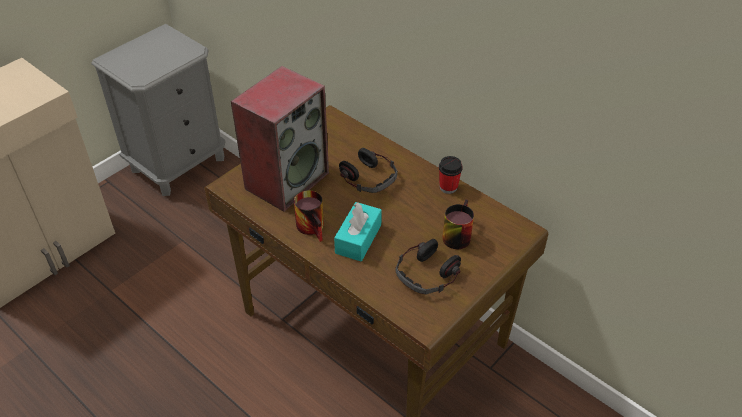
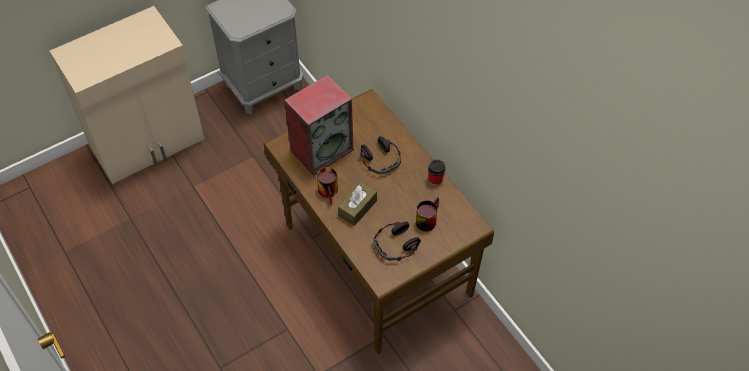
camera: 15 degrees right, 10 degrees up
turquoise tissue box [334,202,382,261] -> brown tissue box [338,182,377,226]

